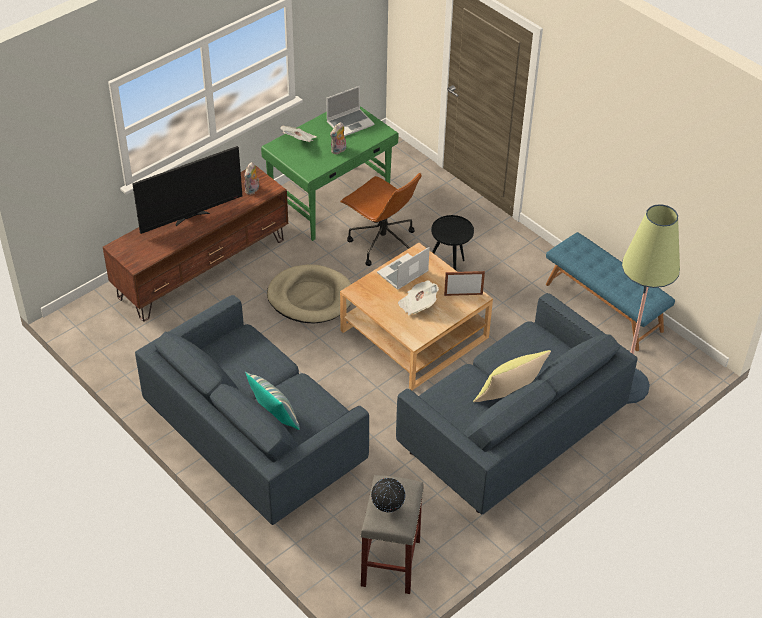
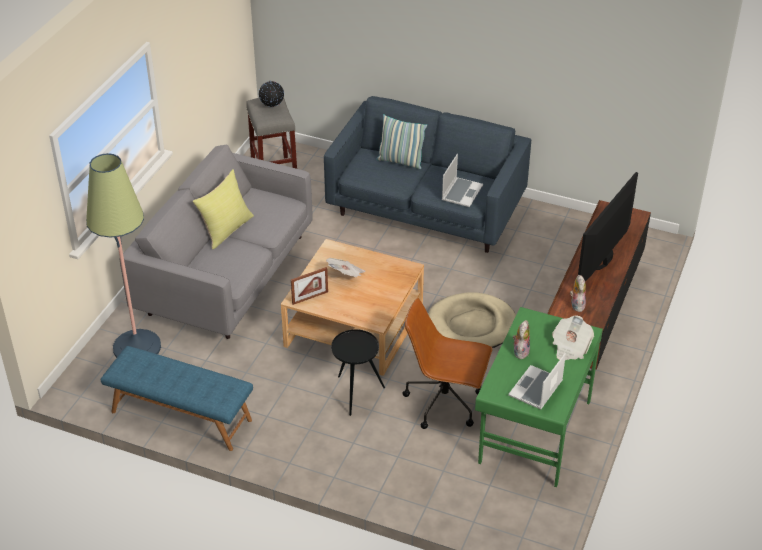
camera: 155 degrees right, 5 degrees down
laptop [377,247,430,290] -> laptop moved to [442,154,483,207]
blue sofa [396,293,638,515] -> grey sofa [119,145,313,339]

